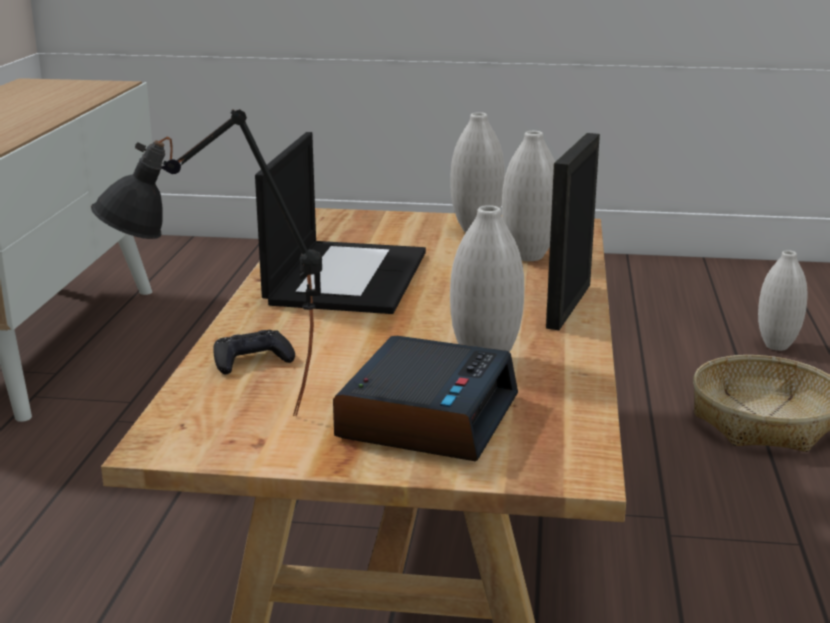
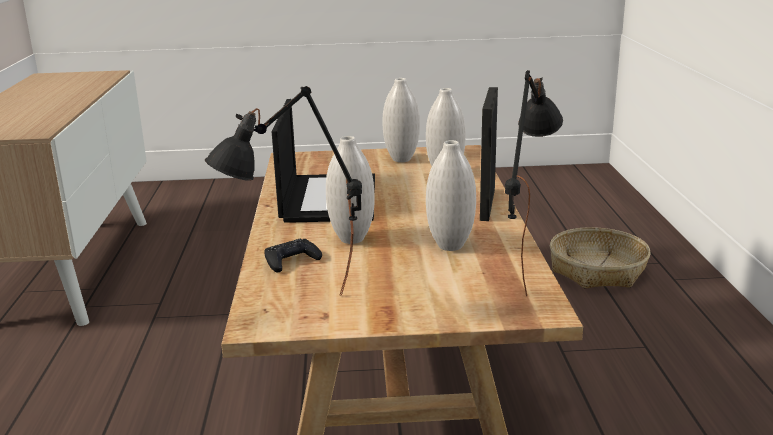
camera: 10 degrees left, 0 degrees up
alarm clock [333,336,518,461] -> none
white vase [758,250,808,351] -> white vase moved to [326,136,375,244]
none -> black table lamp [505,70,563,296]

